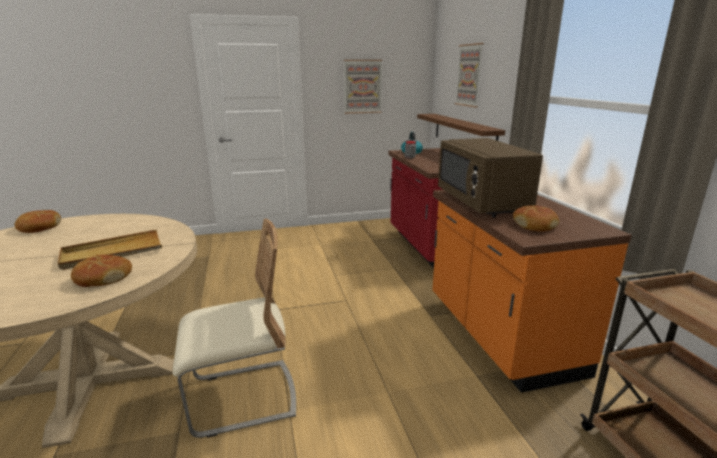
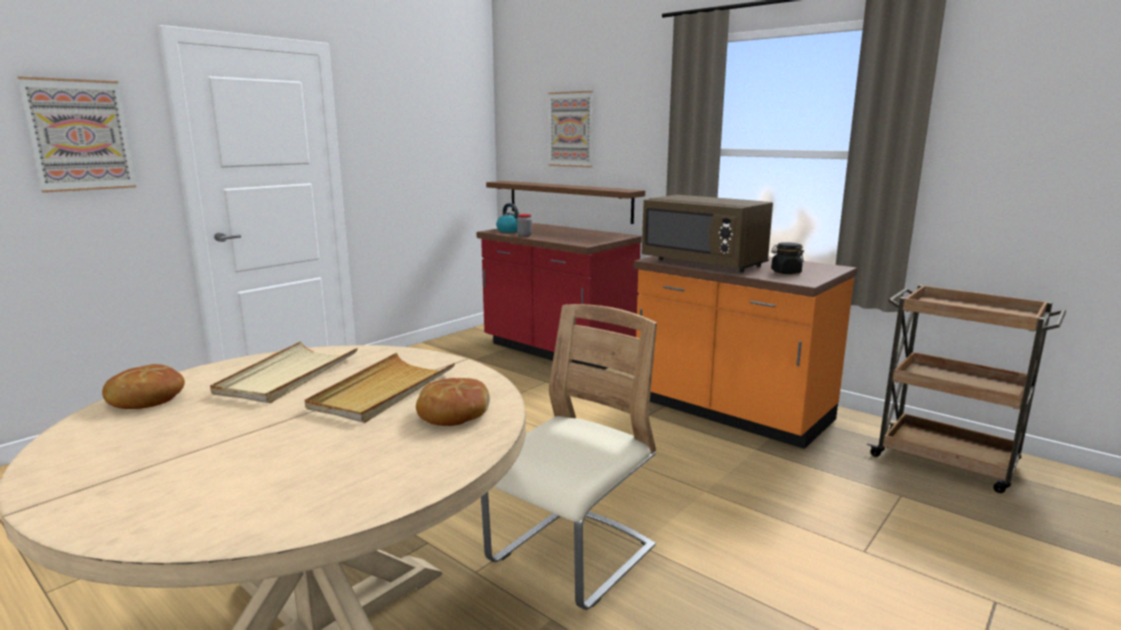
camera: 35 degrees left, 5 degrees down
picture [344,60,382,114] -> picture moved to [18,76,136,193]
bread [513,205,559,232] -> black jar [771,242,804,274]
none -> beige tray [210,341,358,403]

